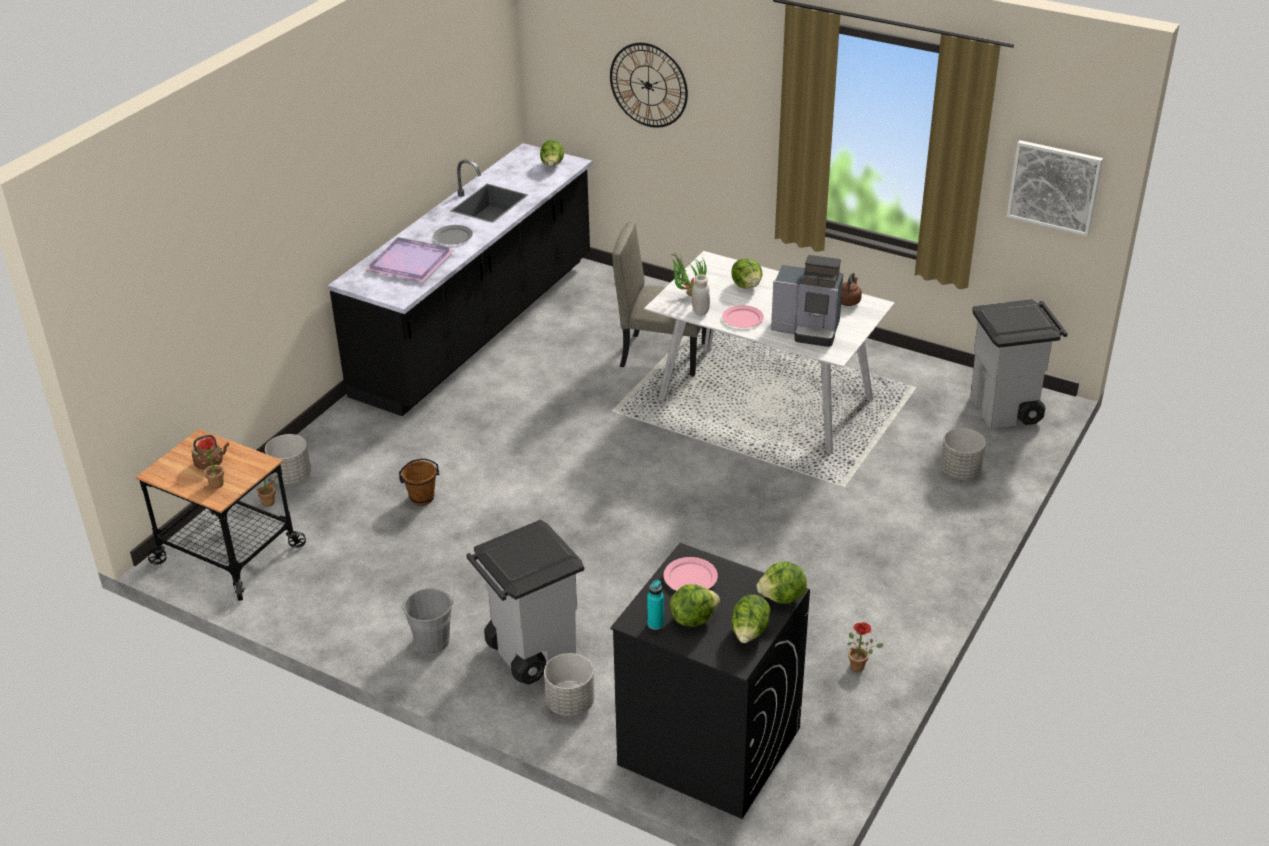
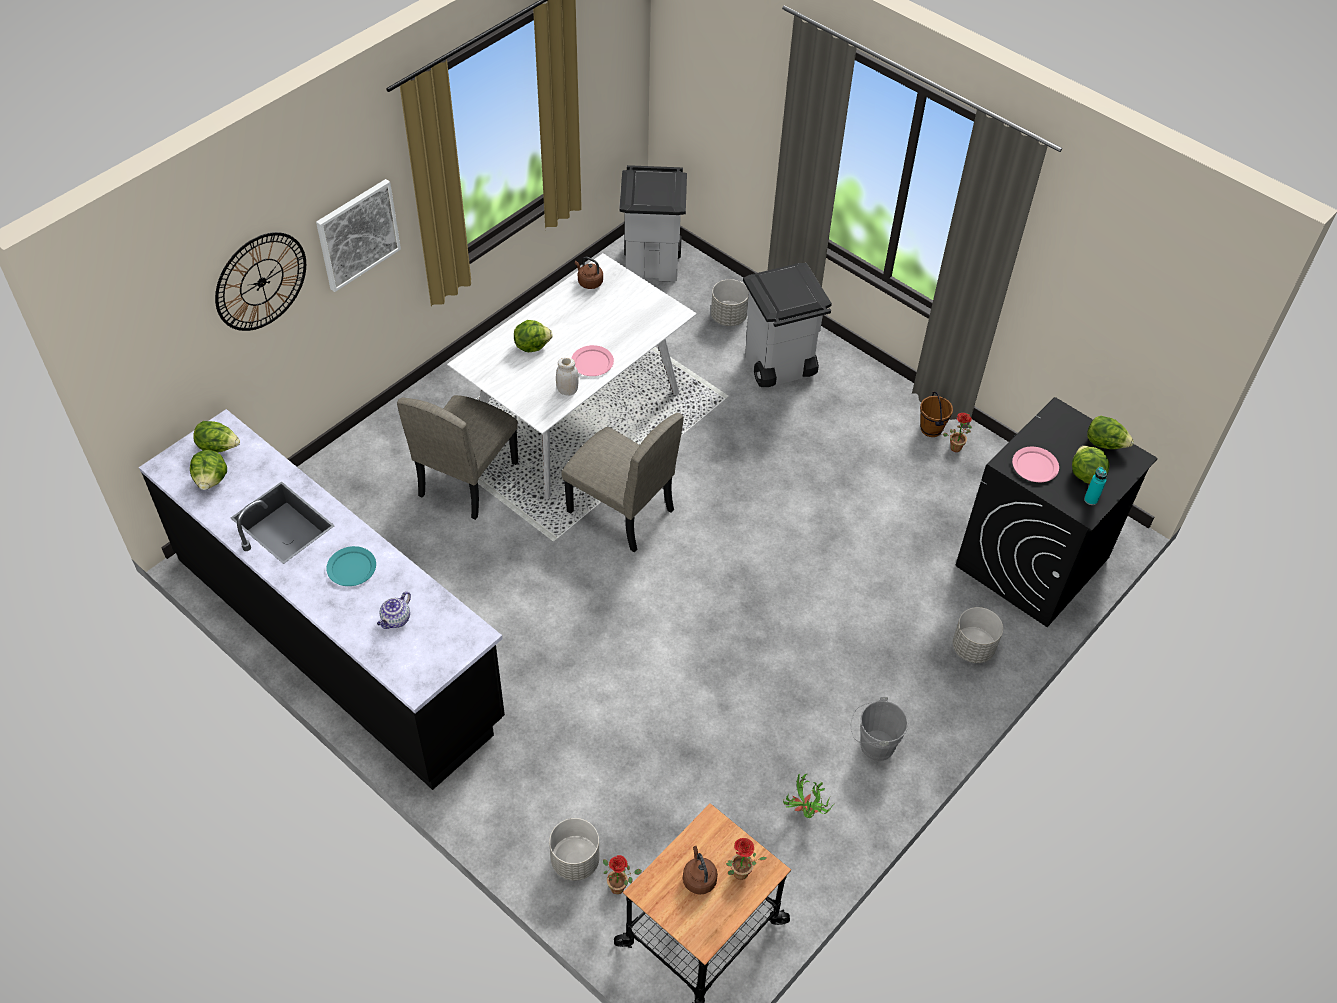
camera: 80 degrees left, 15 degrees up
purple tray [365,237,454,282] -> teapot [377,591,411,629]
brown bucket [399,458,439,506] -> brown bucket moved to [920,392,953,437]
grey plate [434,225,473,245] -> turquoise plate [326,546,376,586]
grey trash can [466,519,584,685] -> grey trash can moved to [743,263,832,387]
potted plant [671,253,707,296] -> potted plant moved to [783,773,834,818]
lettuce [756,562,807,604] -> lettuce moved to [190,450,227,490]
coffee machine [771,255,843,347] -> none
picture [1007,140,1103,236] -> picture moved to [316,179,401,292]
none -> beige chair [561,413,684,552]

